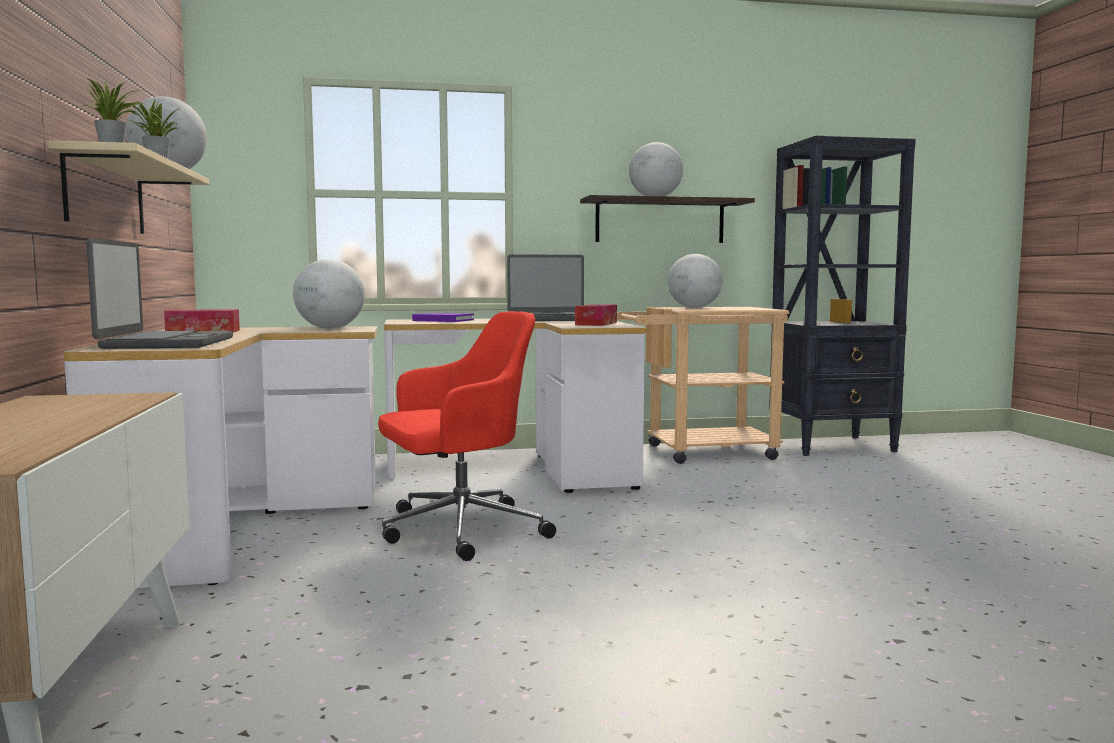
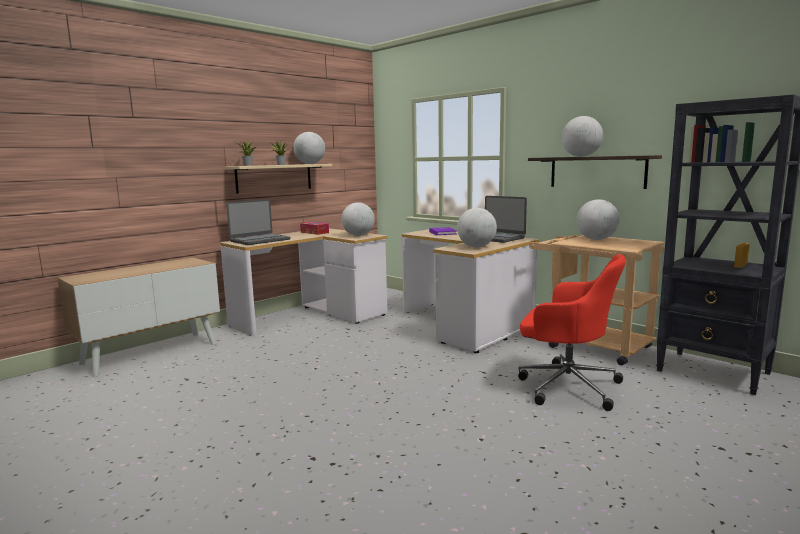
camera: 55 degrees right, 5 degrees up
red office chair [378,311,556,561] -> red office chair moved to [518,254,626,411]
tissue box [575,304,617,326] -> globe [457,208,497,247]

